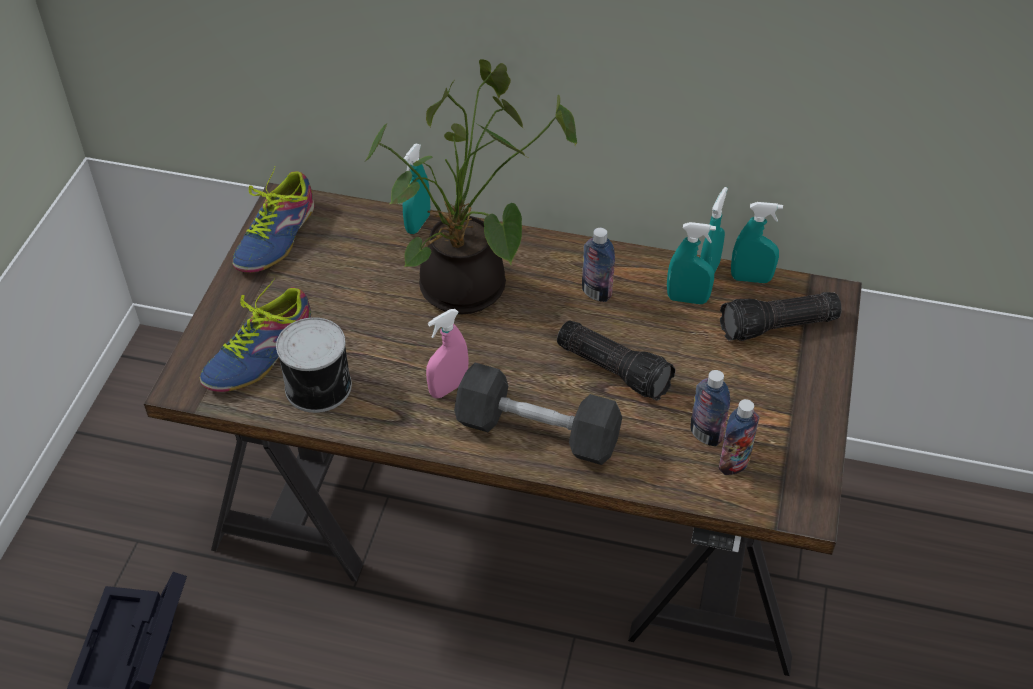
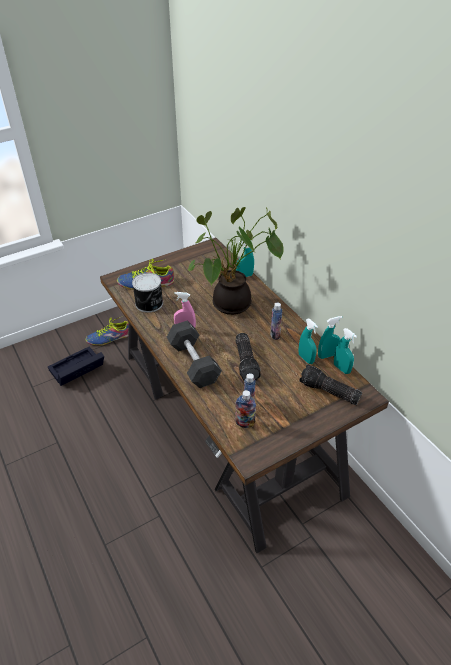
camera: 45 degrees right, 5 degrees down
shoe [233,166,315,273] -> shoe moved to [85,316,129,345]

